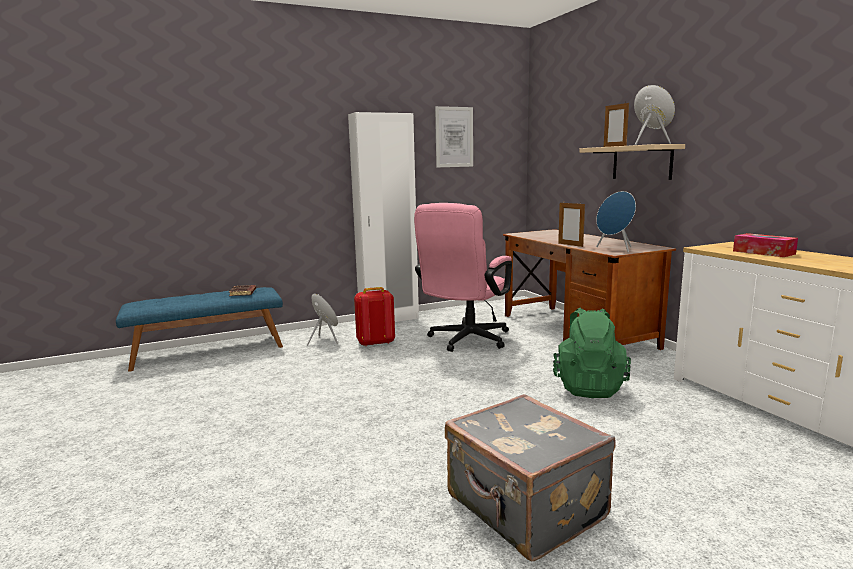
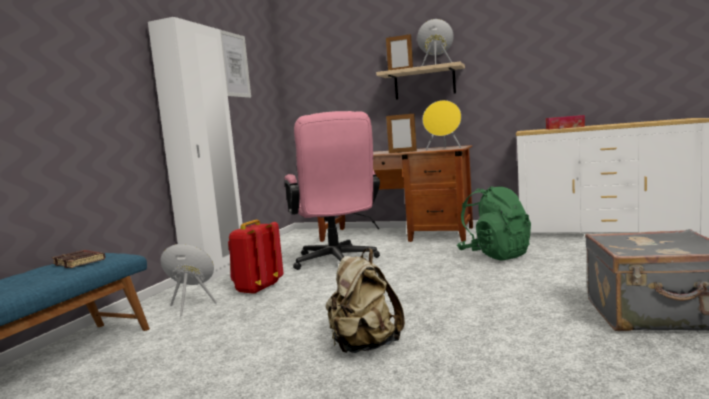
camera: 45 degrees left, 5 degrees down
blue speaker [596,191,636,252] -> yellow speaker [423,100,461,150]
none -> beige backpack [326,248,405,353]

